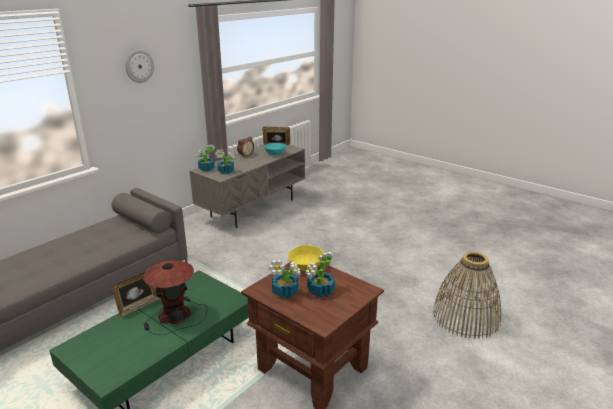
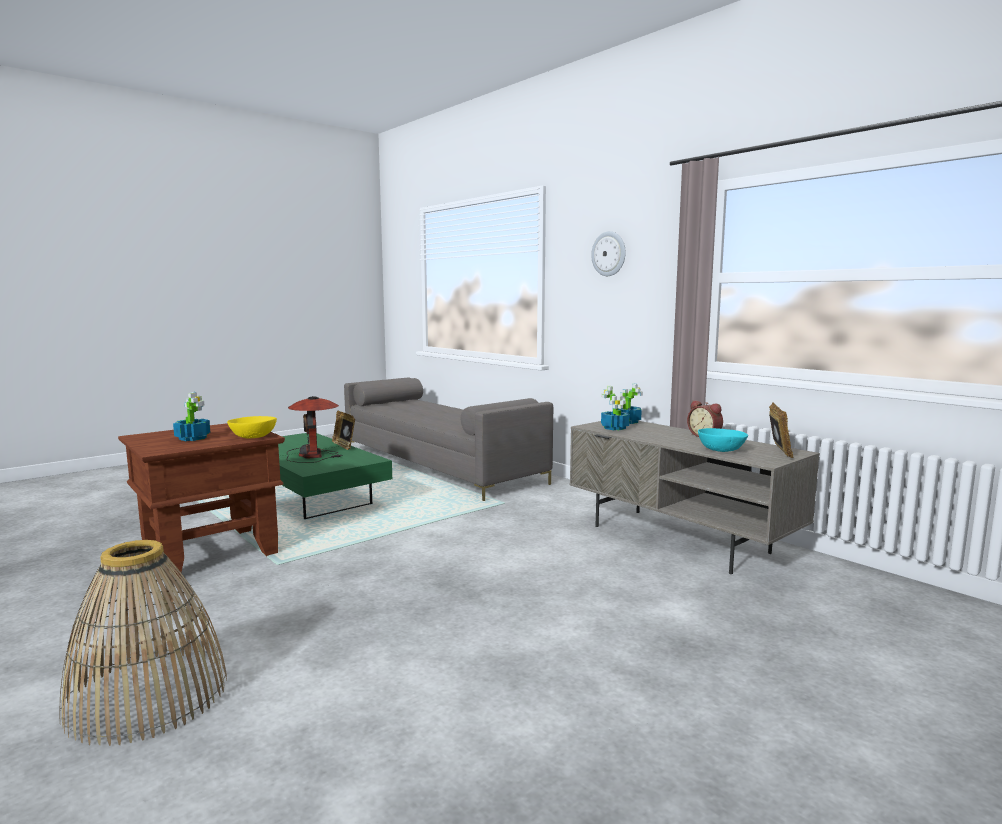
camera: 100 degrees right, 15 degrees down
potted plant [269,260,301,298] -> none

